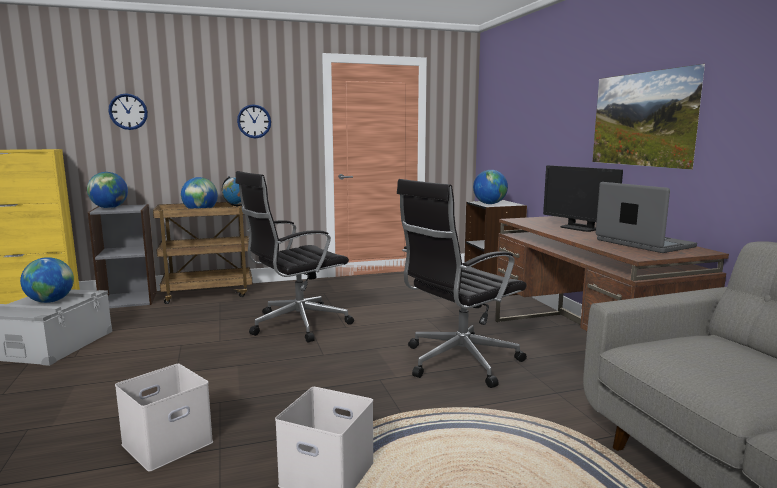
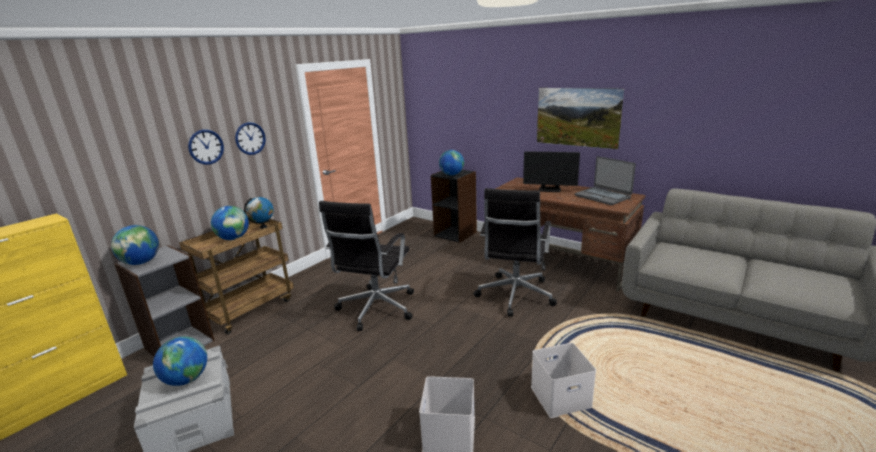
camera: 35 degrees left, 10 degrees up
wall clock [108,93,148,130] -> wall clock moved to [188,130,224,165]
laptop [596,182,697,253] -> laptop turned 150 degrees counterclockwise [575,156,636,205]

